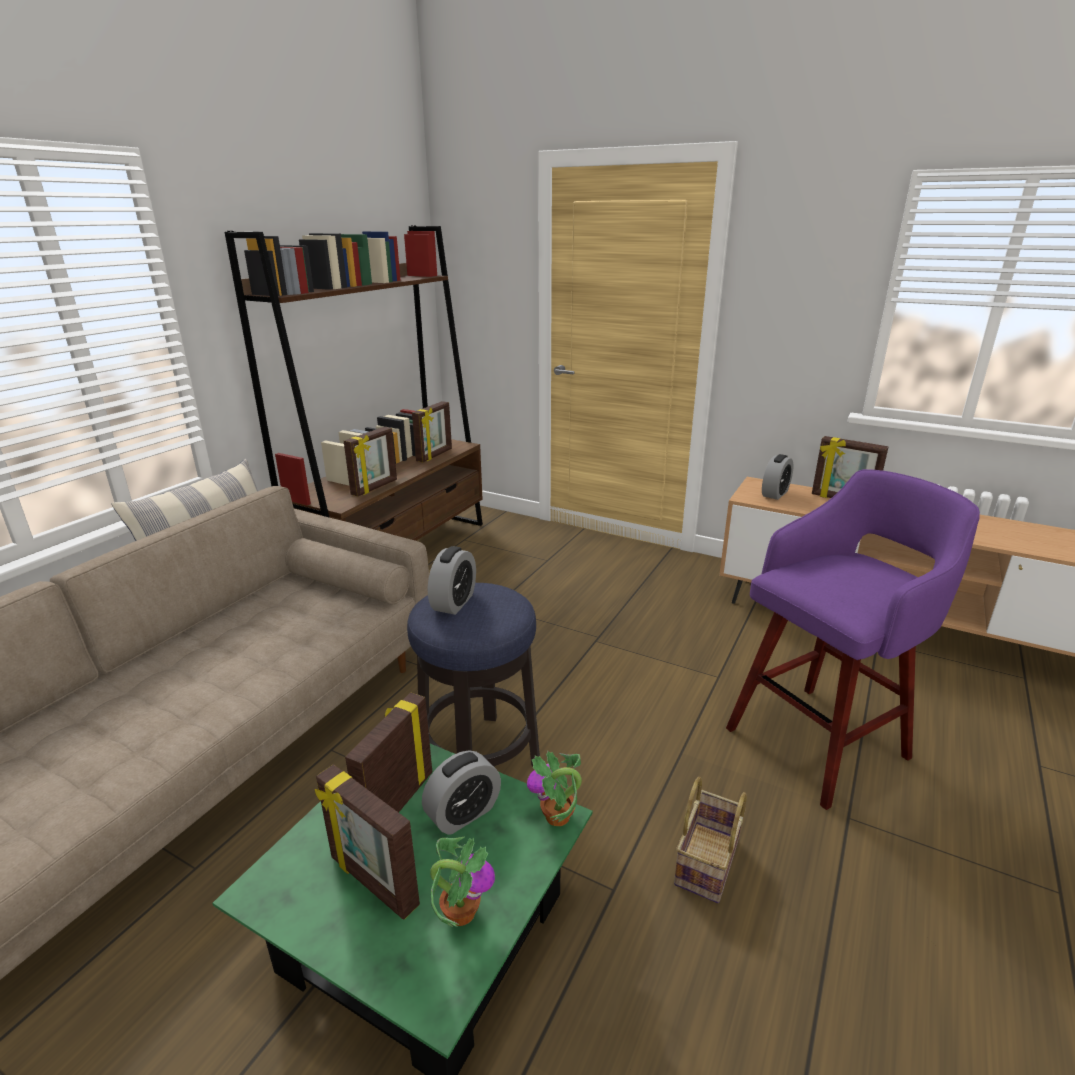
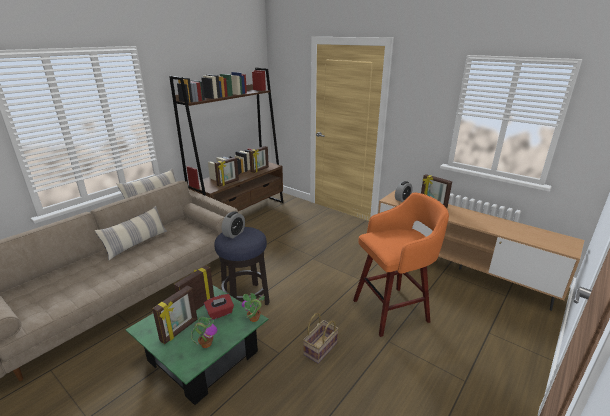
camera: 10 degrees right, 0 degrees up
picture frame [315,764,420,920] -> picture frame turned 105 degrees counterclockwise [152,285,197,344]
alarm clock [422,750,501,835] -> red tissue box [204,294,234,320]
purple stool [726,469,980,810] -> orange stool [353,192,449,337]
none -> pillow [95,206,167,260]

